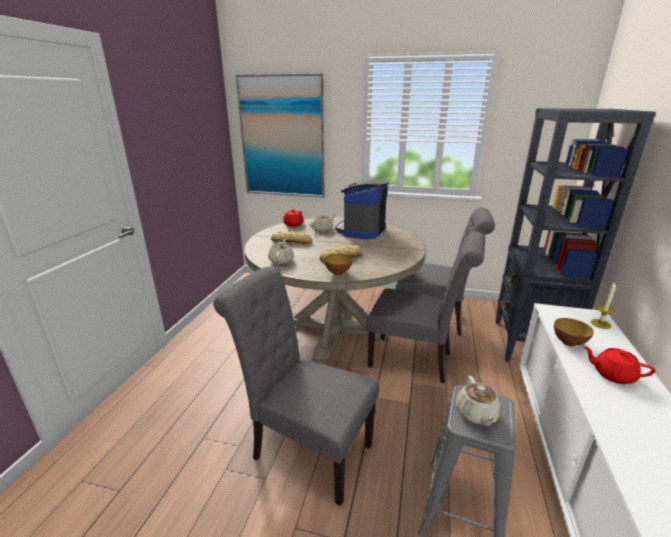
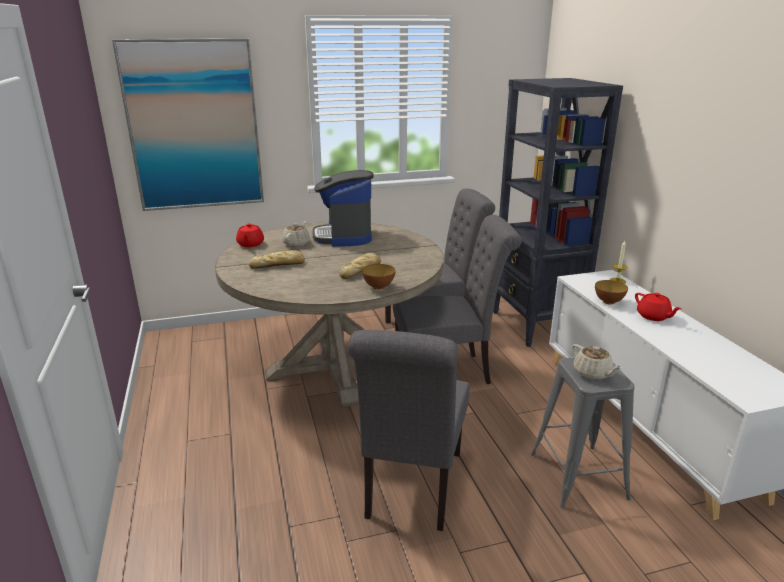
camera: 30 degrees left, 0 degrees up
grey chair [213,267,379,506] -> grey chair turned 75 degrees counterclockwise [348,330,470,531]
beige teapot [268,239,294,264] -> none
red teapot [583,346,655,384] -> red teapot turned 120 degrees counterclockwise [635,293,681,321]

